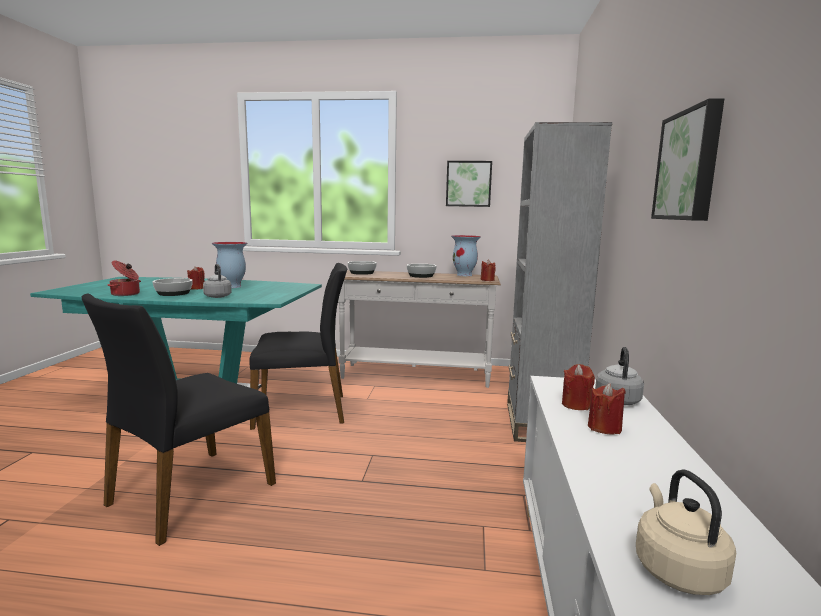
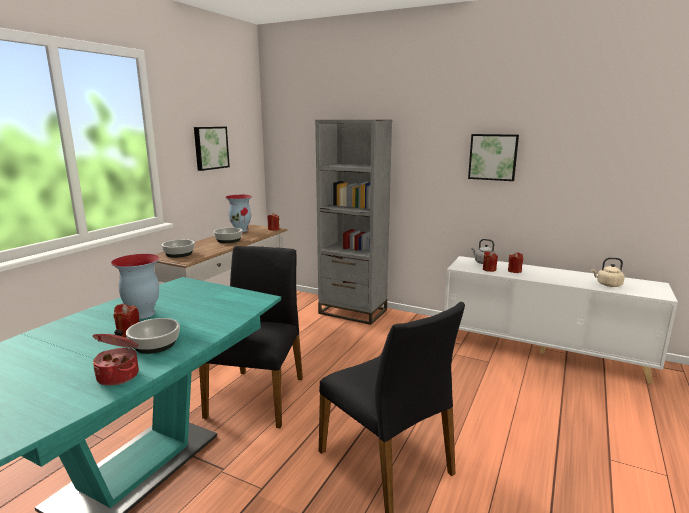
camera: 70 degrees left, 5 degrees up
grey kettle [203,264,232,298] -> none

